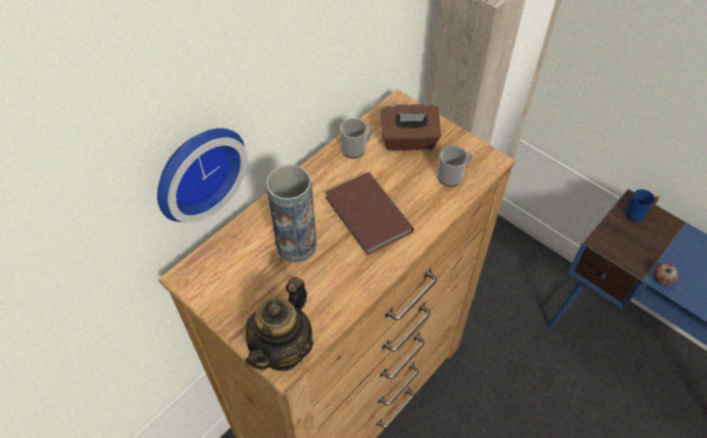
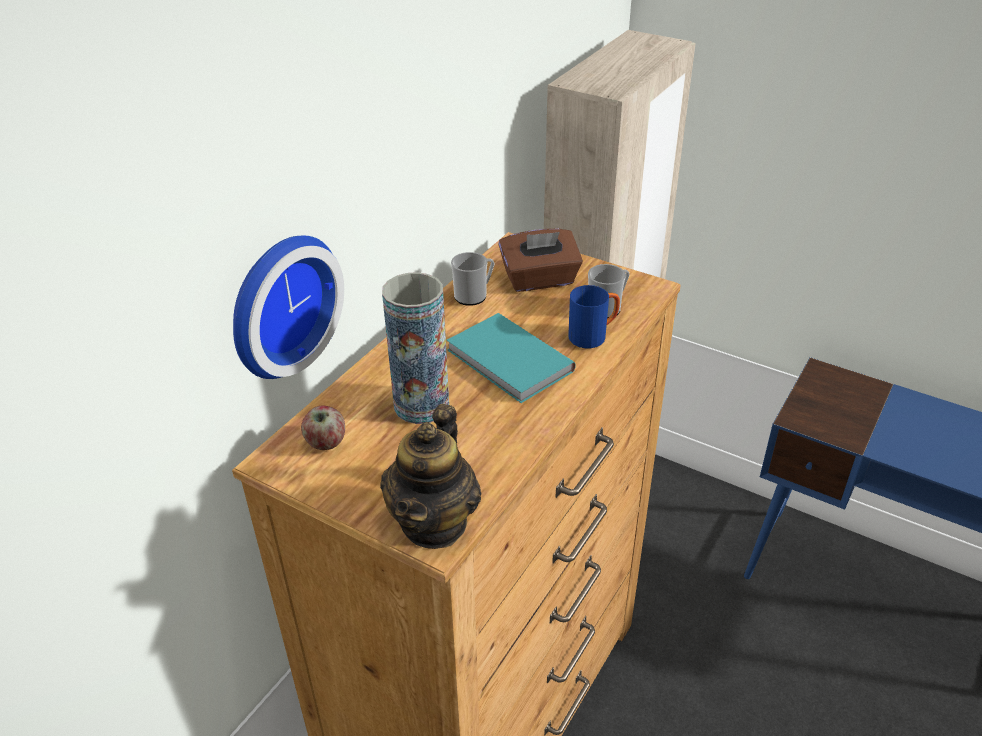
camera: 10 degrees left, 15 degrees down
brown book [325,172,414,255] -> turquoise book [447,313,576,403]
blue mug [625,189,659,222] -> blue mug moved to [568,285,620,348]
apple [654,263,678,285] -> apple moved to [301,405,345,450]

